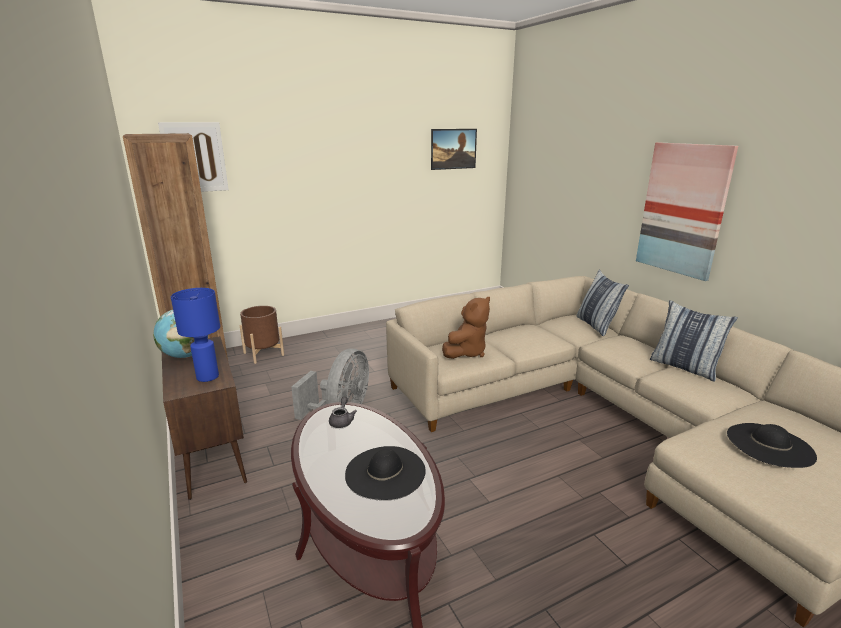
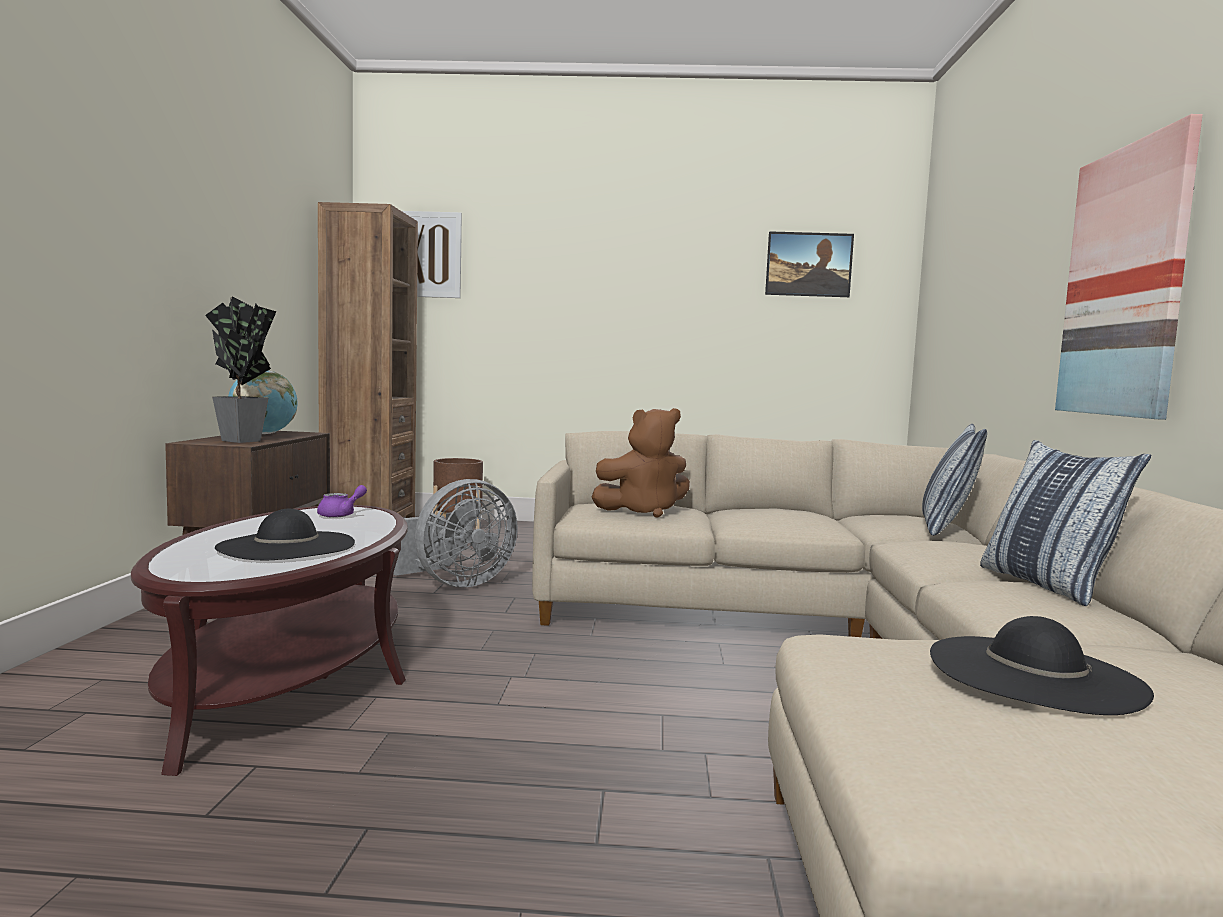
camera: 30 degrees right, 15 degrees down
blue table lamp [171,288,220,382] -> potted plant [205,297,277,443]
grey teapot [329,397,357,428] -> purple teapot [317,485,367,518]

